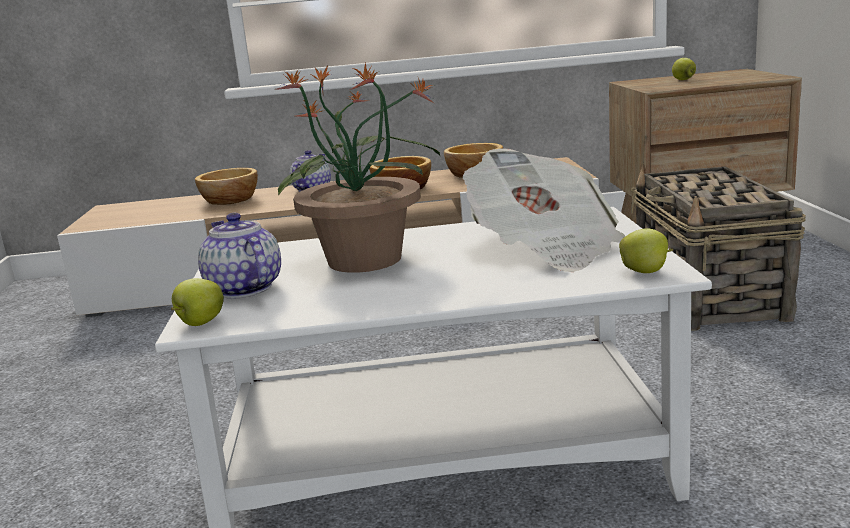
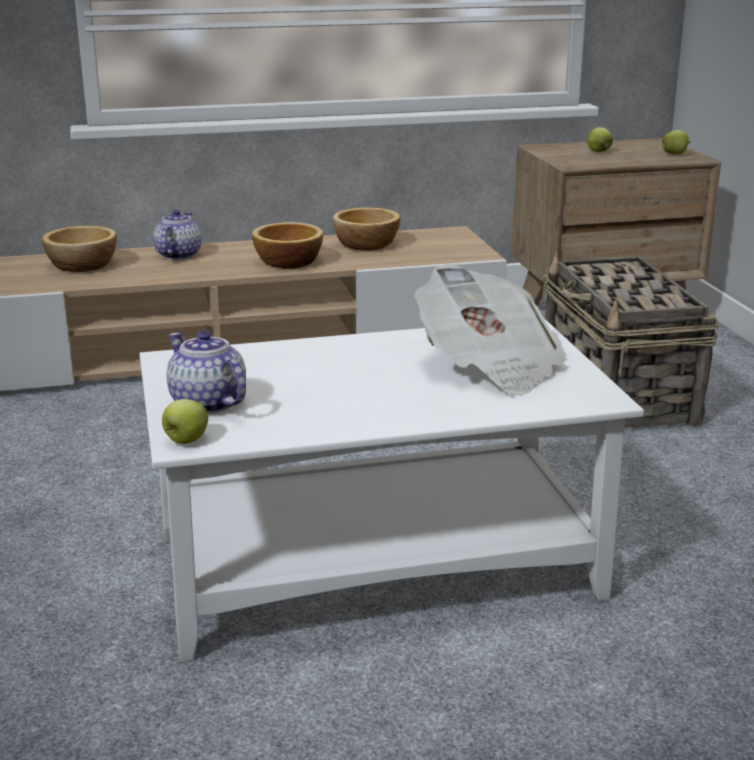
camera: 10 degrees left, 5 degrees up
potted plant [276,63,440,273] -> none
apple [619,228,673,273] -> apple moved to [662,130,691,155]

